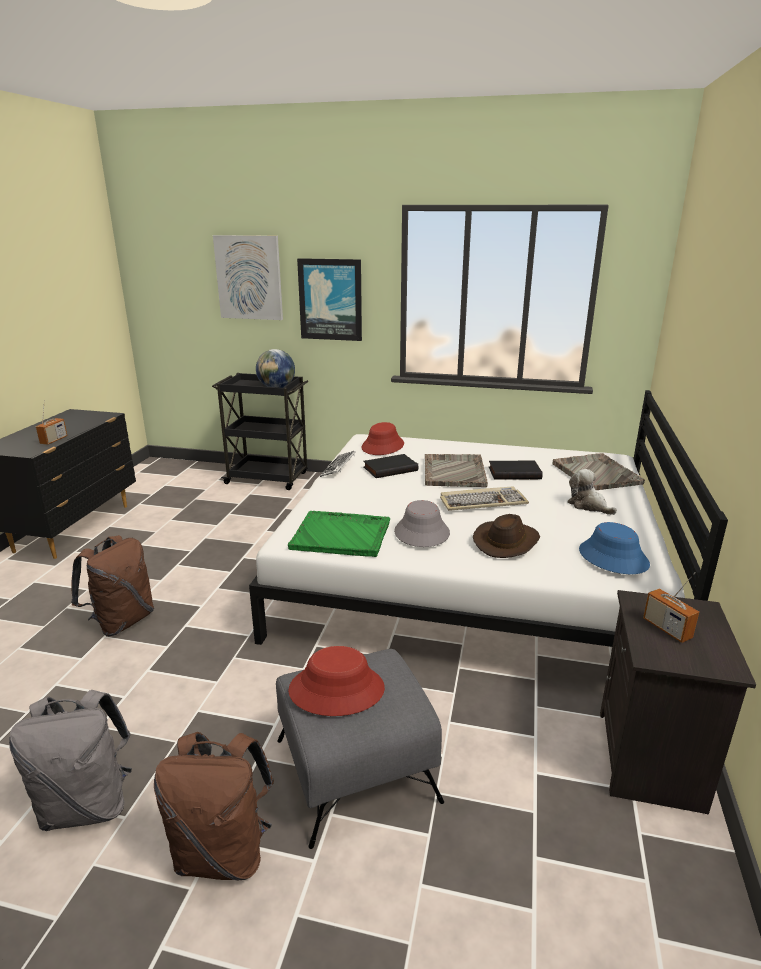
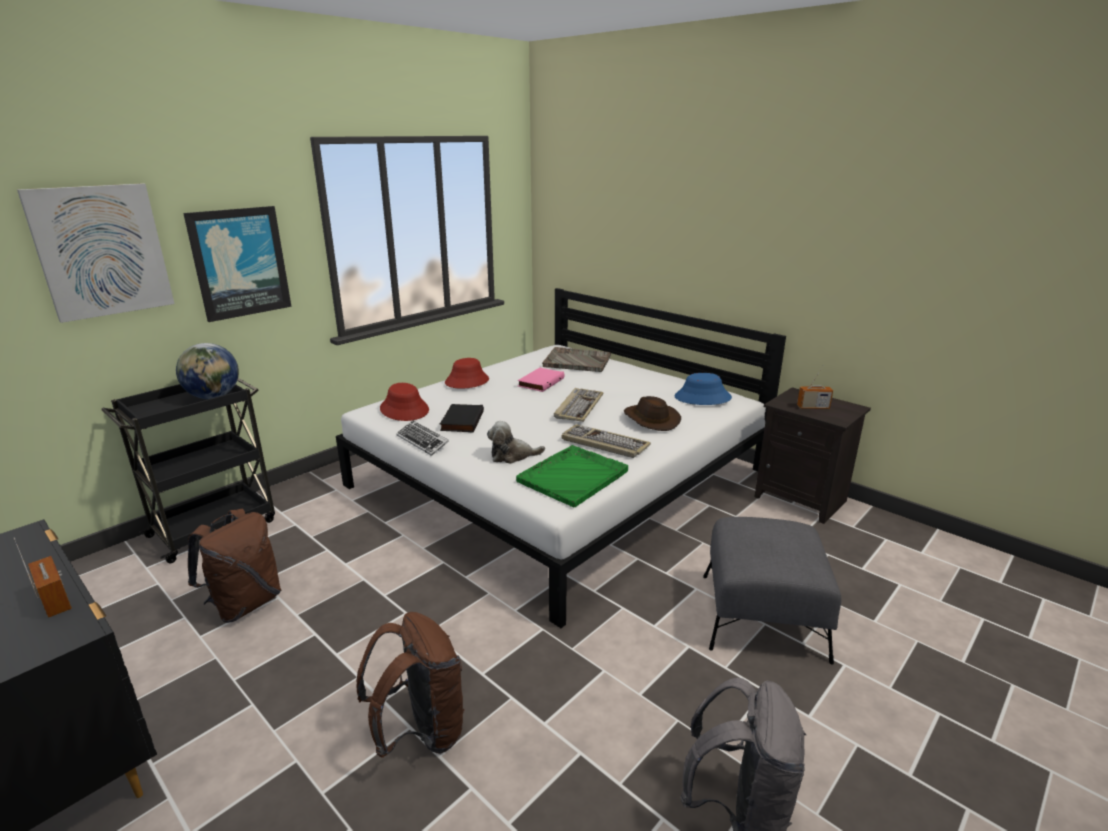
camera: 60 degrees left, 0 degrees up
brown backpack [154,732,274,880] -> brown backpack moved to [188,509,281,623]
red hat [288,646,385,716] -> red hat moved to [445,358,489,389]
grey hat [394,500,450,547] -> keyboard [561,424,651,458]
grey tray [425,454,488,487] -> none
black book [489,461,543,480] -> pink book [518,368,564,392]
plush toy [567,469,617,515] -> plush toy moved to [487,421,545,464]

